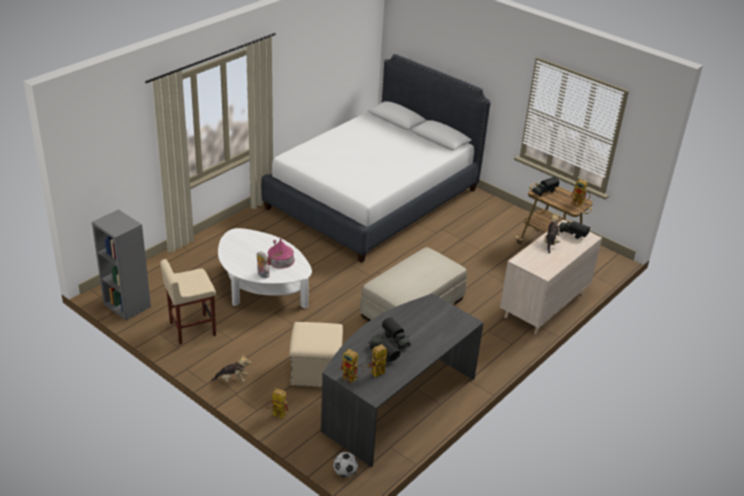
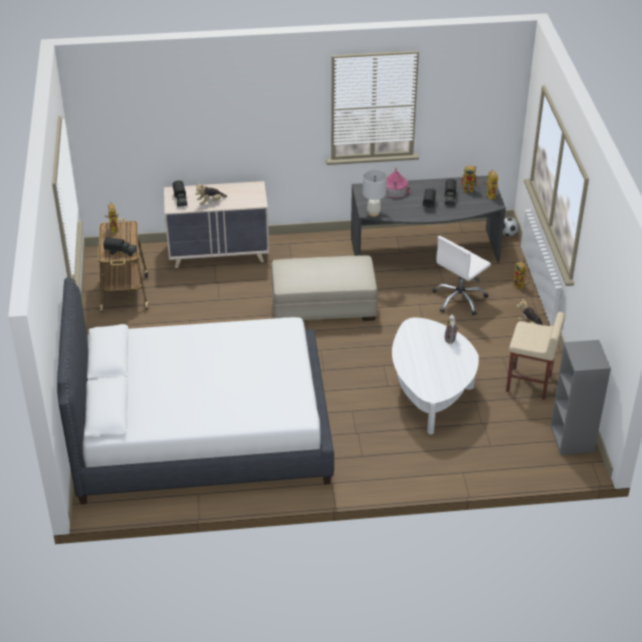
camera: 135 degrees left, 5 degrees up
toy house [267,237,295,269] -> toy house moved to [386,167,411,198]
beige ottoman [289,322,343,387] -> white office chair [432,236,491,316]
none -> white table lamp [363,170,387,217]

